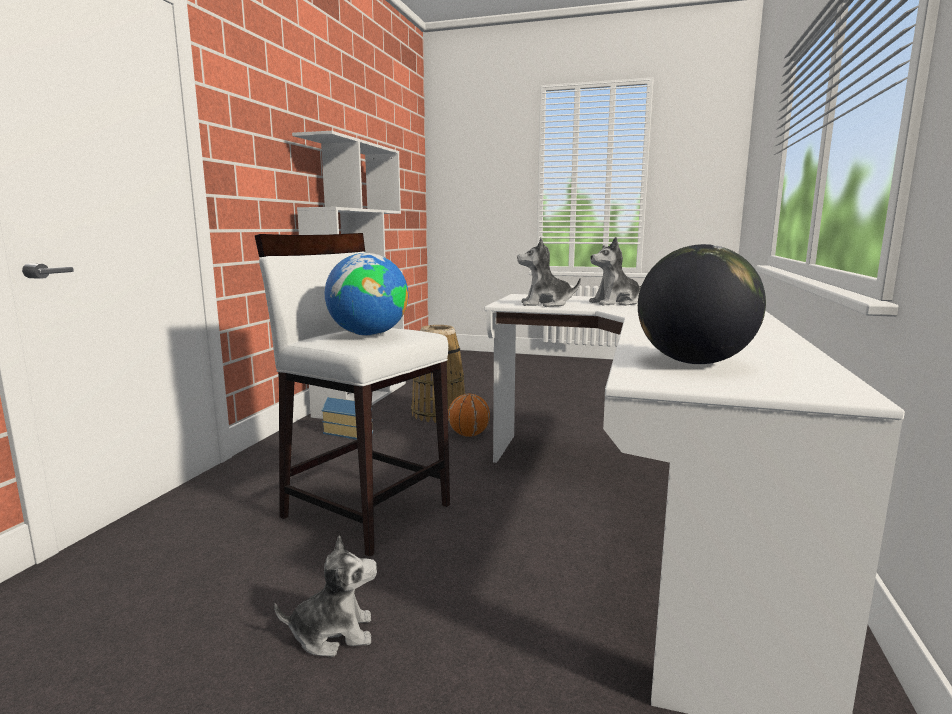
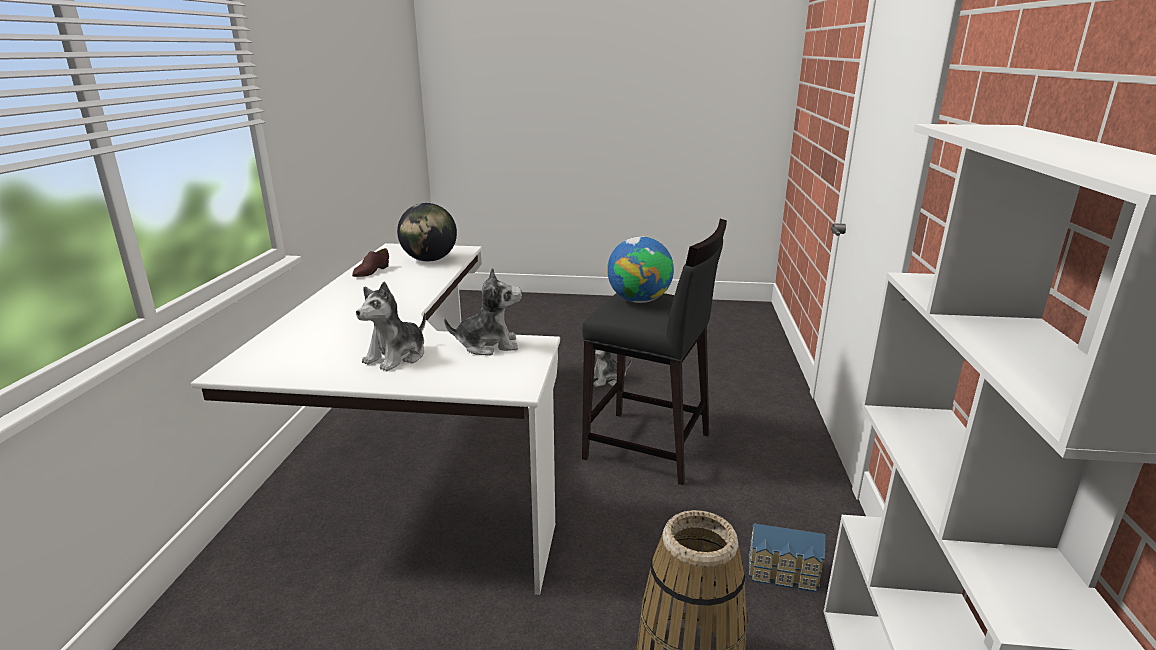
camera: 170 degrees right, 10 degrees up
white stool [255,233,450,557] -> black stool [582,219,727,485]
basketball [448,394,490,437] -> none
plush toy [589,237,642,306] -> plush toy turned 150 degrees clockwise [356,282,426,371]
none -> brown shoe [352,248,389,277]

